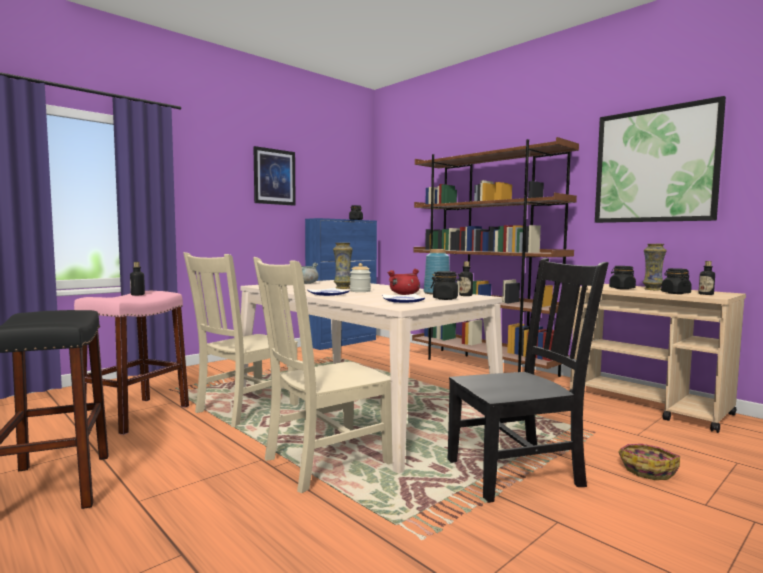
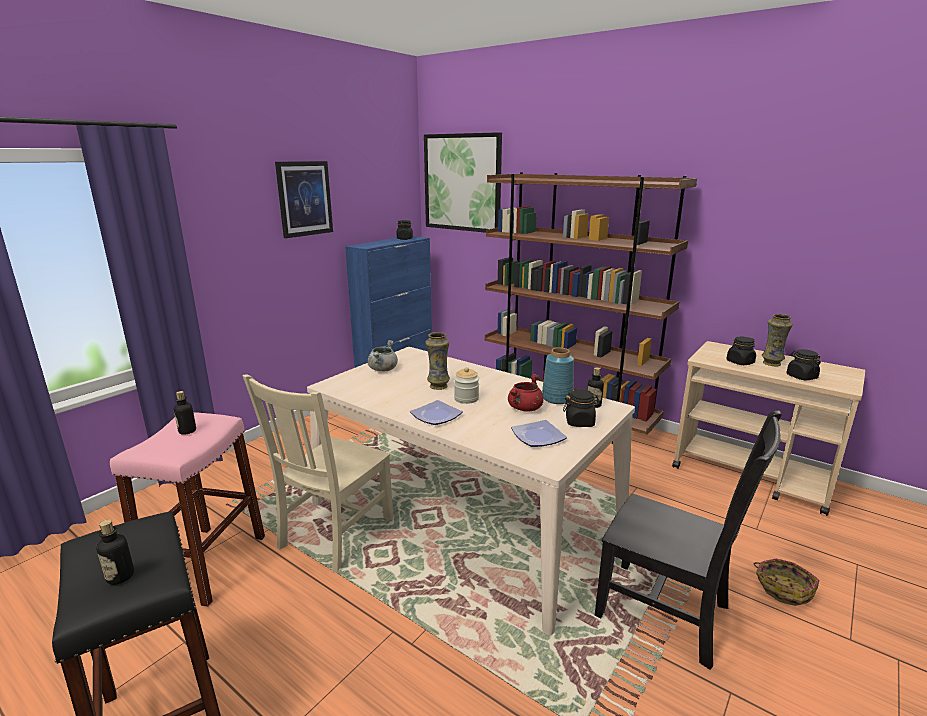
camera: 10 degrees left, 15 degrees up
beige chair [253,257,393,493] -> none
black chair [447,258,608,503] -> black chair turned 60 degrees clockwise [594,411,782,670]
picture [595,96,726,223] -> picture moved to [424,132,502,233]
bottle [699,261,715,295] -> bottle moved to [96,519,134,585]

